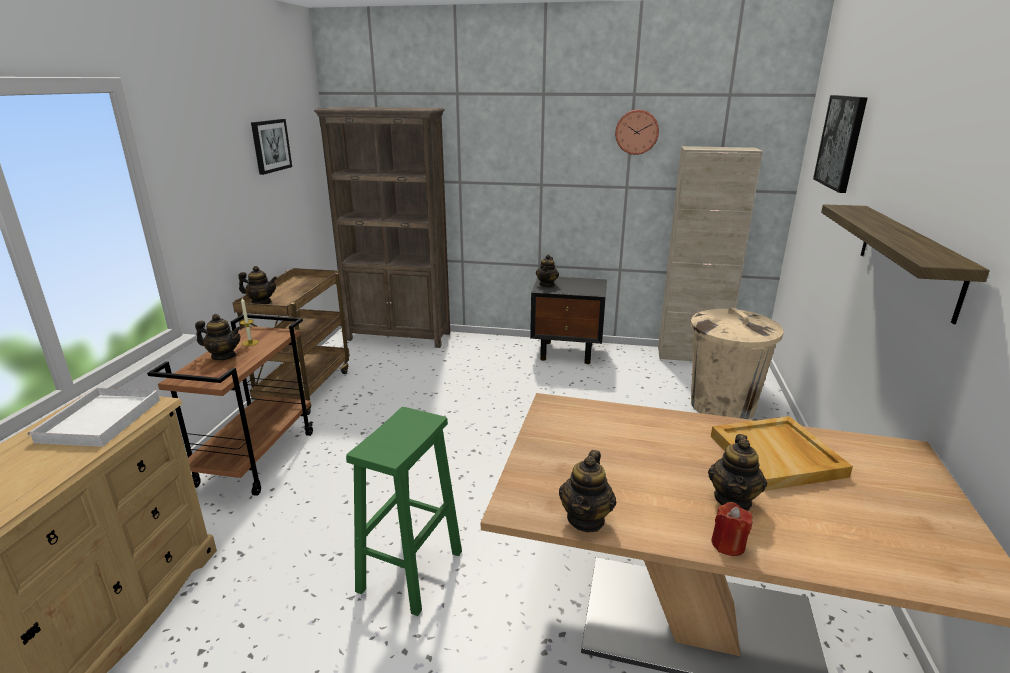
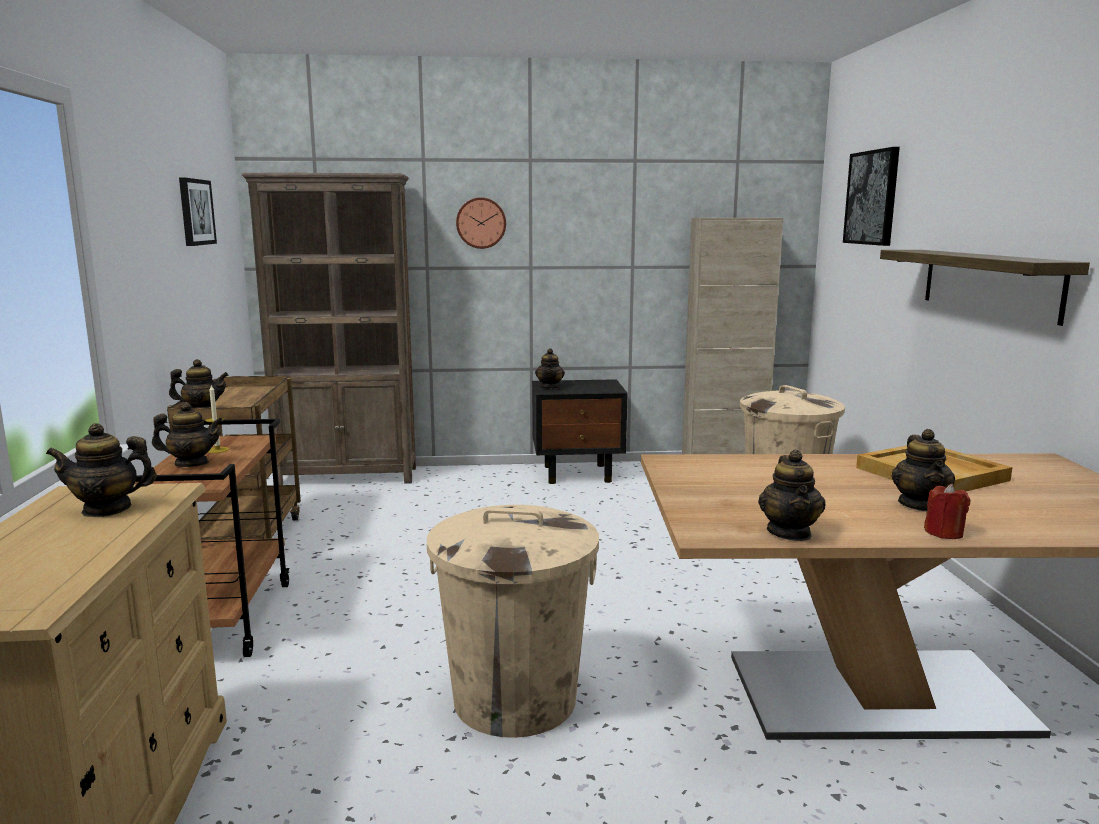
camera: 15 degrees left, 10 degrees down
white tray [28,388,160,447] -> teapot [46,423,157,517]
green stool [346,407,462,616] -> beige trash can [427,505,599,738]
wall clock [615,110,659,155] -> wall clock moved to [456,197,506,249]

